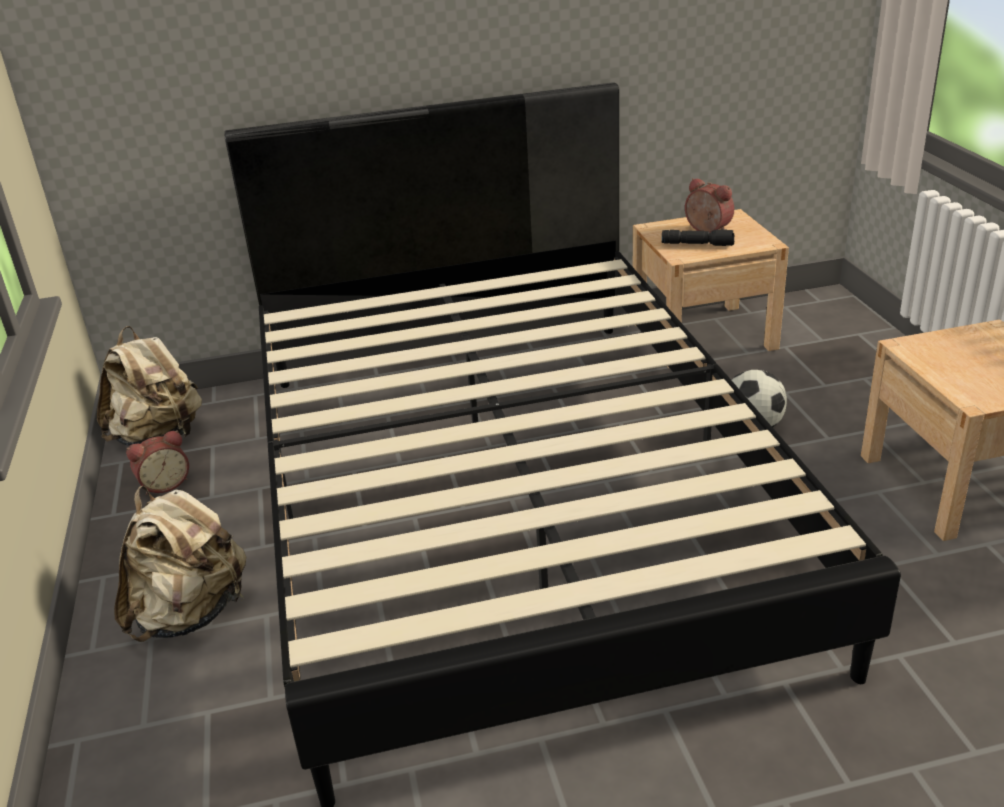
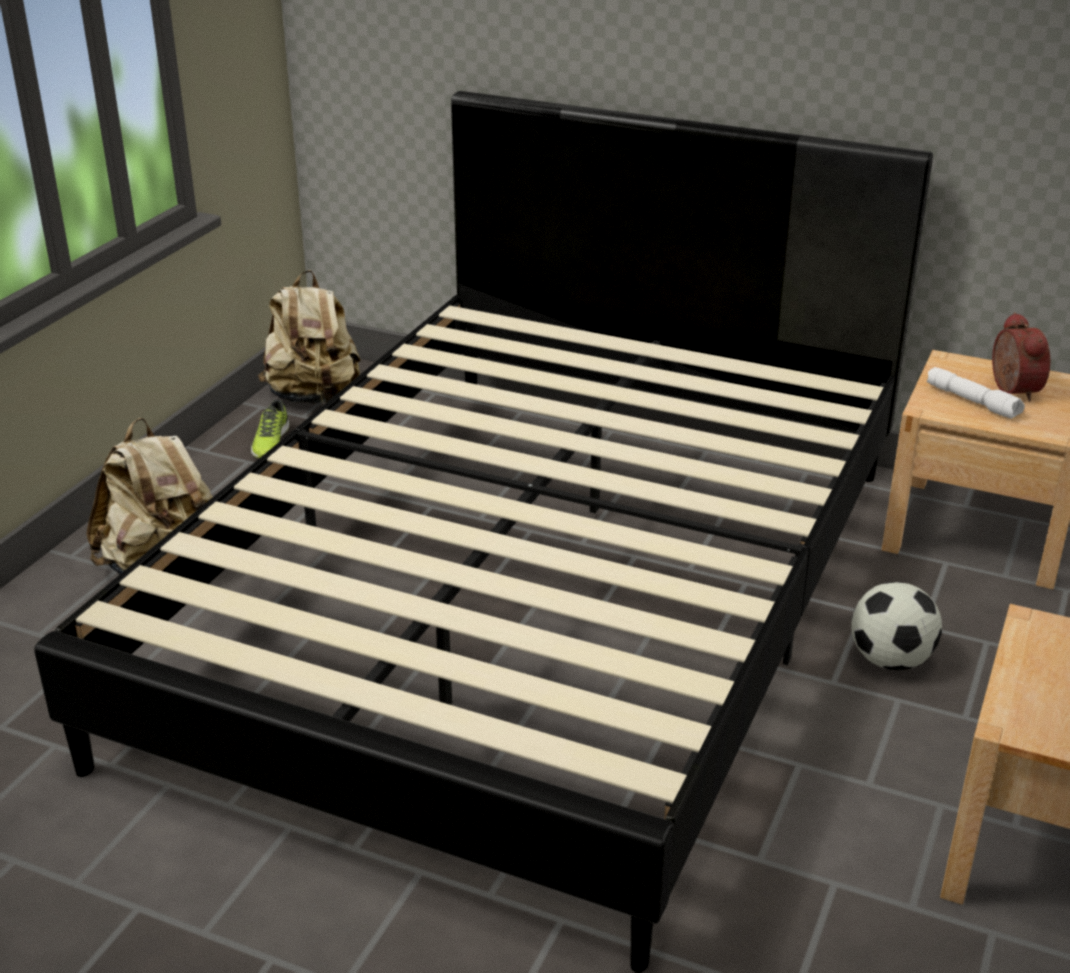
camera: 35 degrees right, 0 degrees up
alarm clock [126,430,189,495] -> shoe [251,400,289,458]
black flashlight [661,229,734,246] -> white flashlight [927,367,1025,419]

